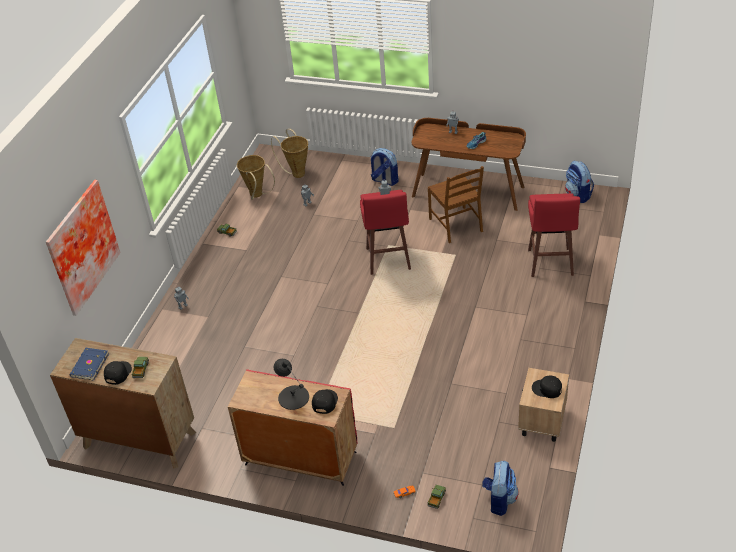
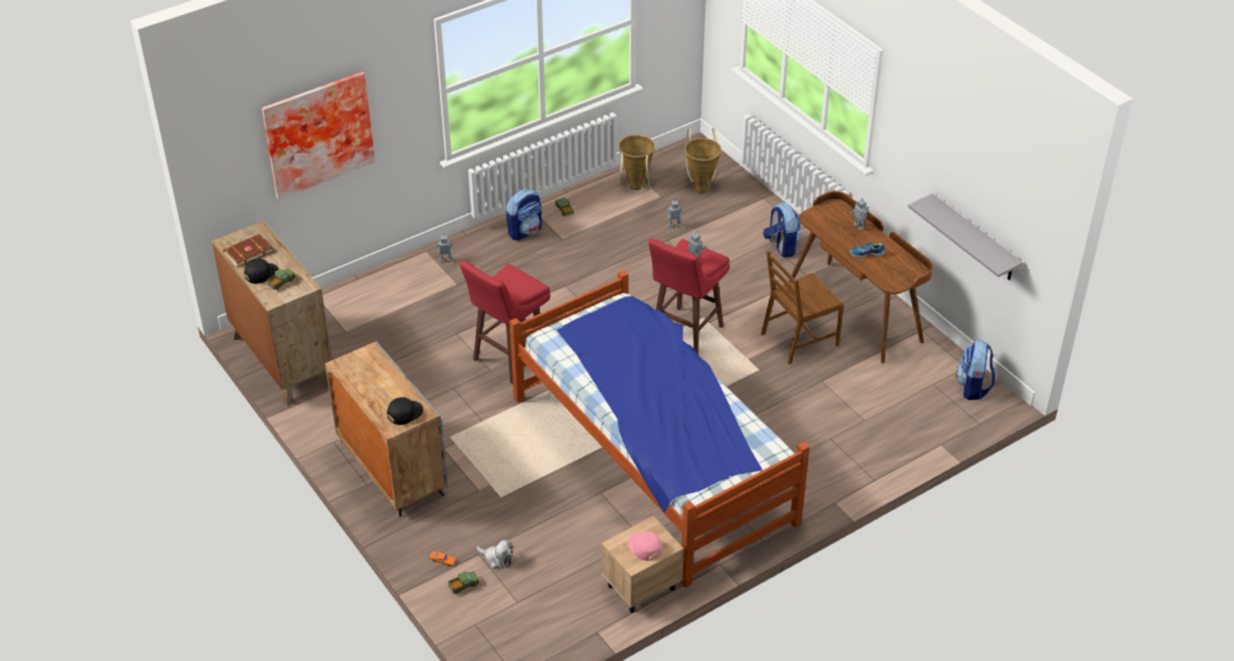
camera: 35 degrees right, 0 degrees up
blue book [70,348,109,380] -> brown book [223,234,273,268]
red cabinet [228,369,357,486] -> grey cabinet [325,341,448,517]
black table lamp [274,359,309,410] -> none
brown chair [428,166,484,243] -> brown chair turned 45 degrees clockwise [761,251,844,364]
backpack [482,461,518,516] -> backpack moved to [506,189,542,241]
red stool [528,193,580,277] -> red stool moved to [460,261,550,384]
black cap [532,376,562,398] -> pink cap [628,531,662,561]
none -> plush toy [477,540,514,569]
none -> bed [509,270,810,588]
none -> grey shelf [908,194,1023,280]

